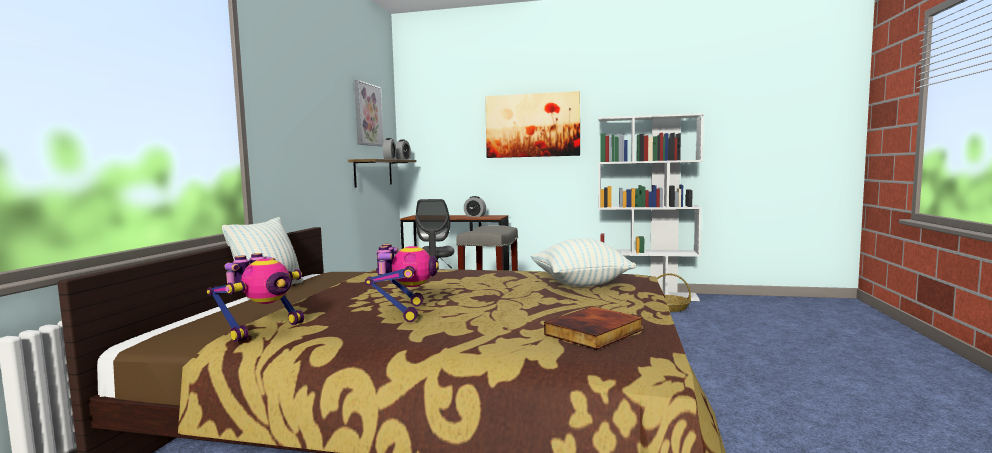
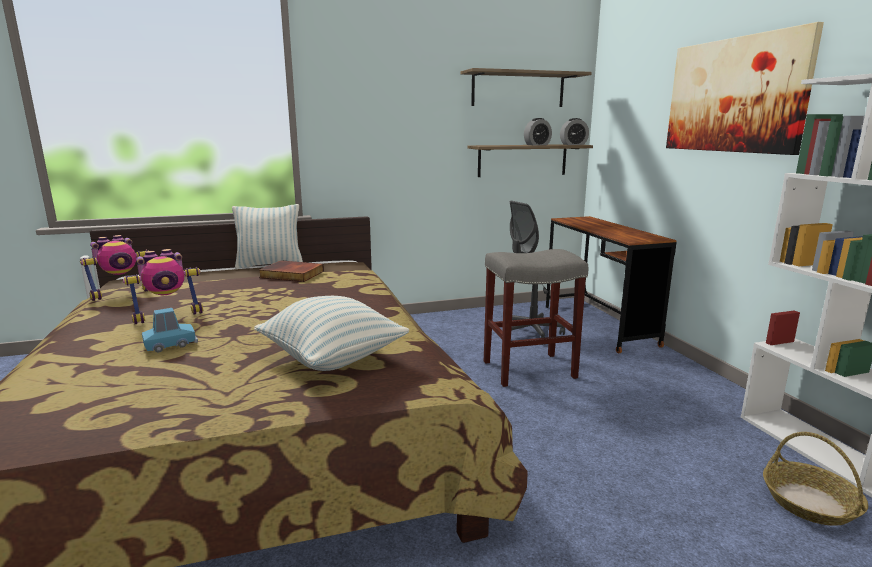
camera: 60 degrees right, 10 degrees up
toy robot [207,253,304,342] -> toy robot turned 45 degrees counterclockwise [80,235,148,301]
picture [354,80,383,146] -> shelf [461,68,592,107]
alarm clock [464,196,486,217] -> none
book [544,306,643,350] -> book moved to [259,260,324,282]
none -> blue toy car [142,308,198,352]

